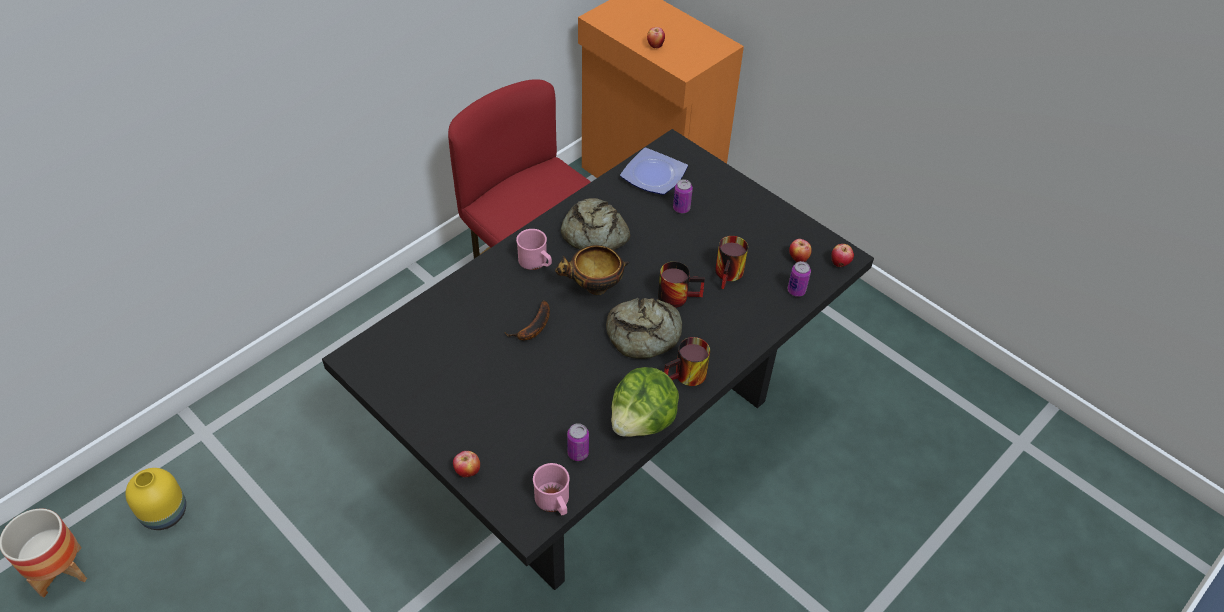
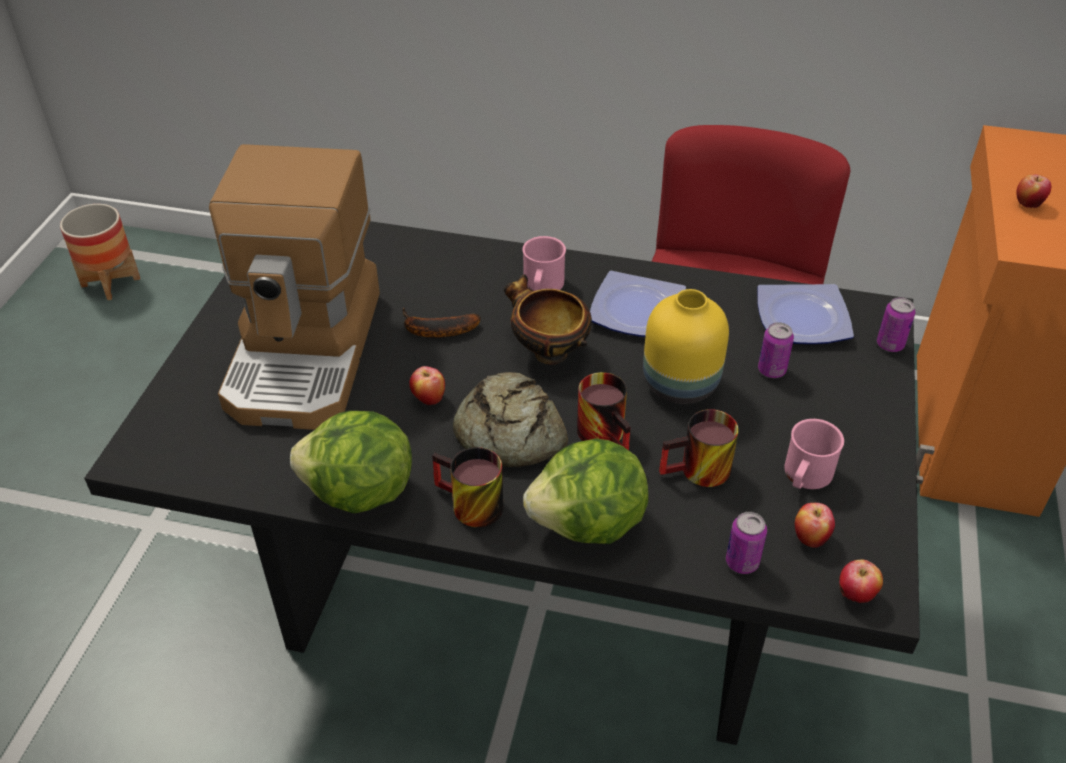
camera: 60 degrees right, 5 degrees down
yellow vase [126,468,186,530] -> yellow vase moved to [643,289,729,404]
apple [453,451,480,477] -> apple moved to [409,366,445,405]
pink mug [533,463,570,515] -> pink mug moved to [784,419,844,489]
bread [561,198,630,250] -> plate [590,271,686,337]
can [567,423,589,461] -> can moved to [877,297,915,352]
none -> coffee machine [209,144,380,430]
none -> lettuce [523,438,648,544]

